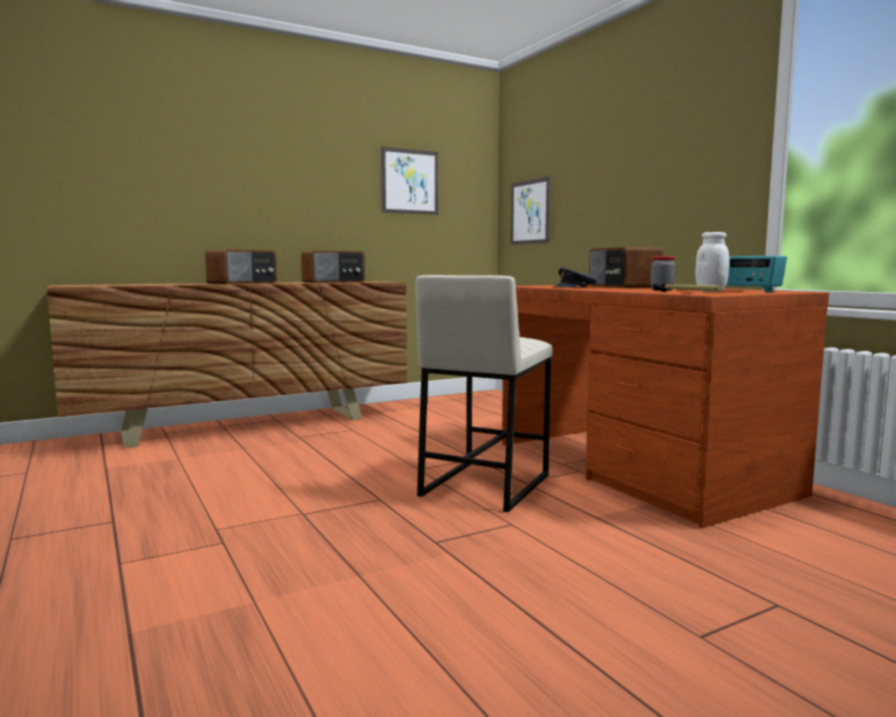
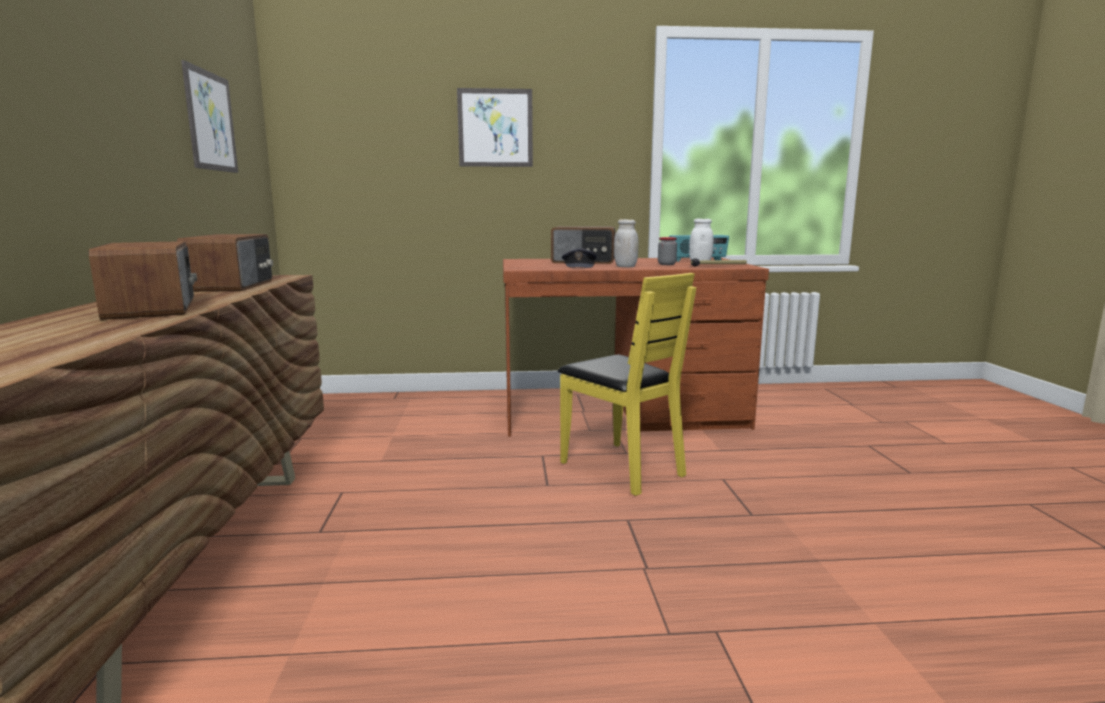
camera: 65 degrees left, 5 degrees up
beige stool [415,275,553,512] -> yellow chair [558,273,696,496]
picture [511,177,551,245] -> picture moved to [457,88,533,167]
none -> white jar [614,219,638,267]

